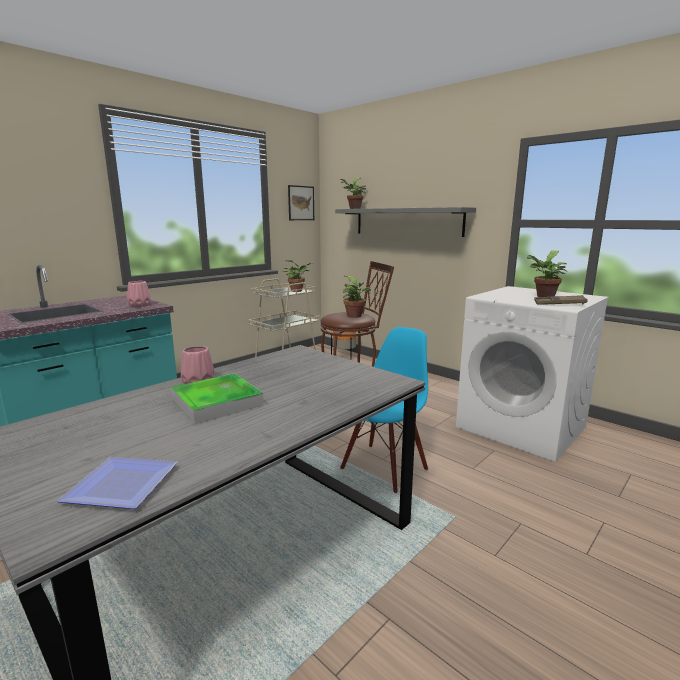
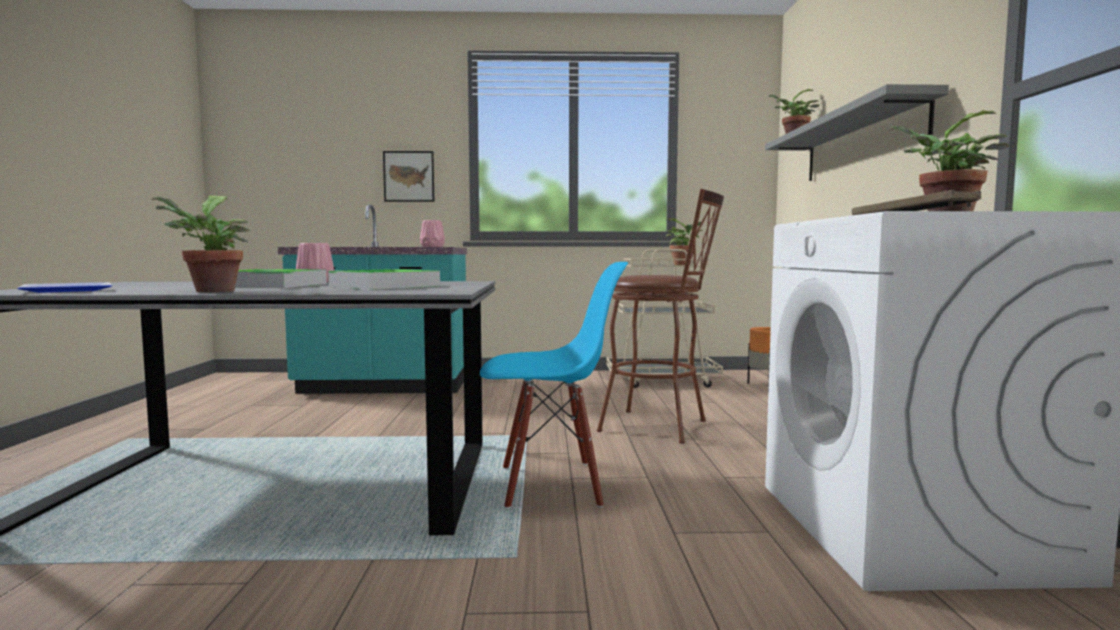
camera: 45 degrees right, 10 degrees down
picture [288,185,314,220] -> picture moved to [383,151,434,202]
potted plant [342,276,371,318] -> potted plant moved to [150,195,250,292]
none -> tray [328,269,440,290]

